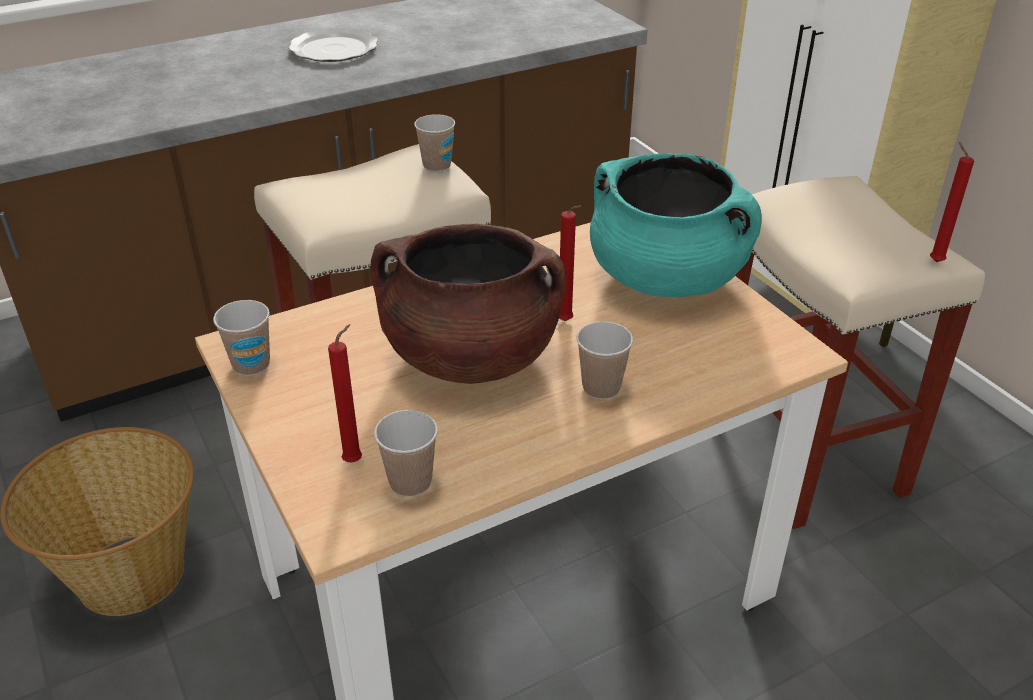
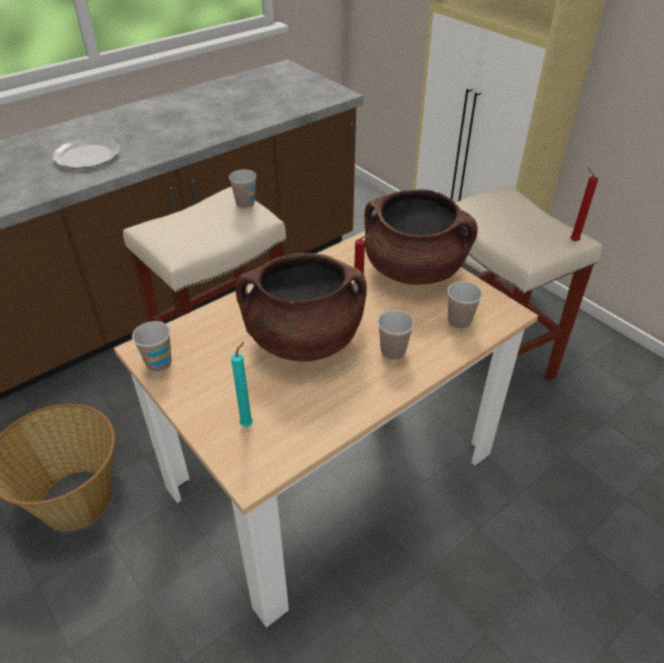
camera: 10 degrees left, 5 degrees up
plate [289,28,378,62] -> plate moved to [52,137,120,169]
red candle [328,324,362,462] -> turquoise candle [231,342,253,427]
cup [374,410,438,497] -> cup moved to [447,281,483,329]
turquoise cooking pot [590,153,762,297] -> brown cooking pot [365,189,477,285]

